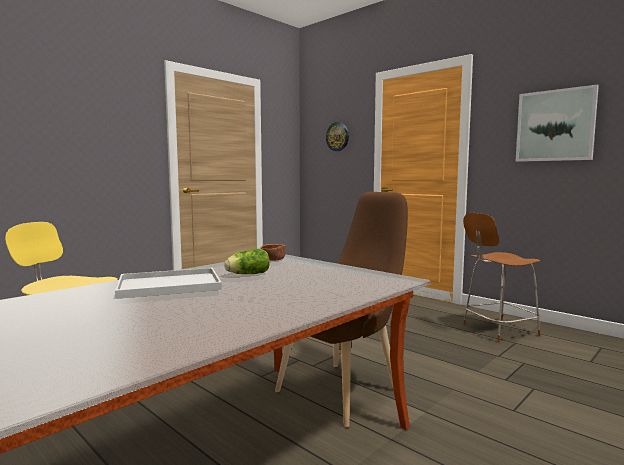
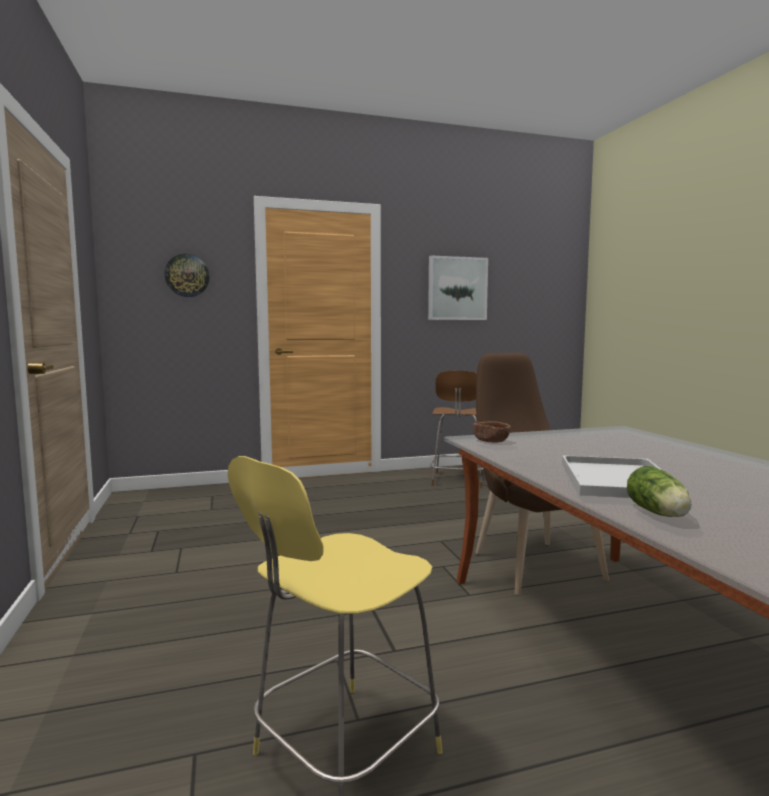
camera: 60 degrees left, 0 degrees up
lettuce [224,249,270,274] -> lettuce moved to [627,466,691,517]

